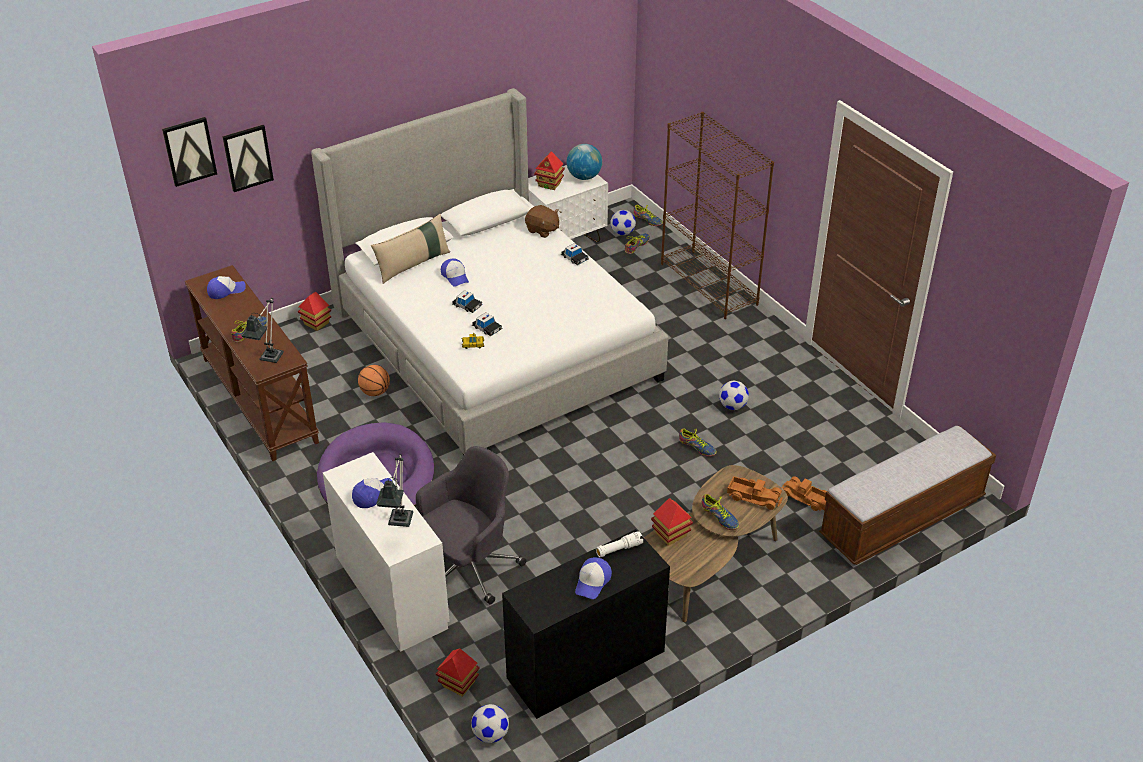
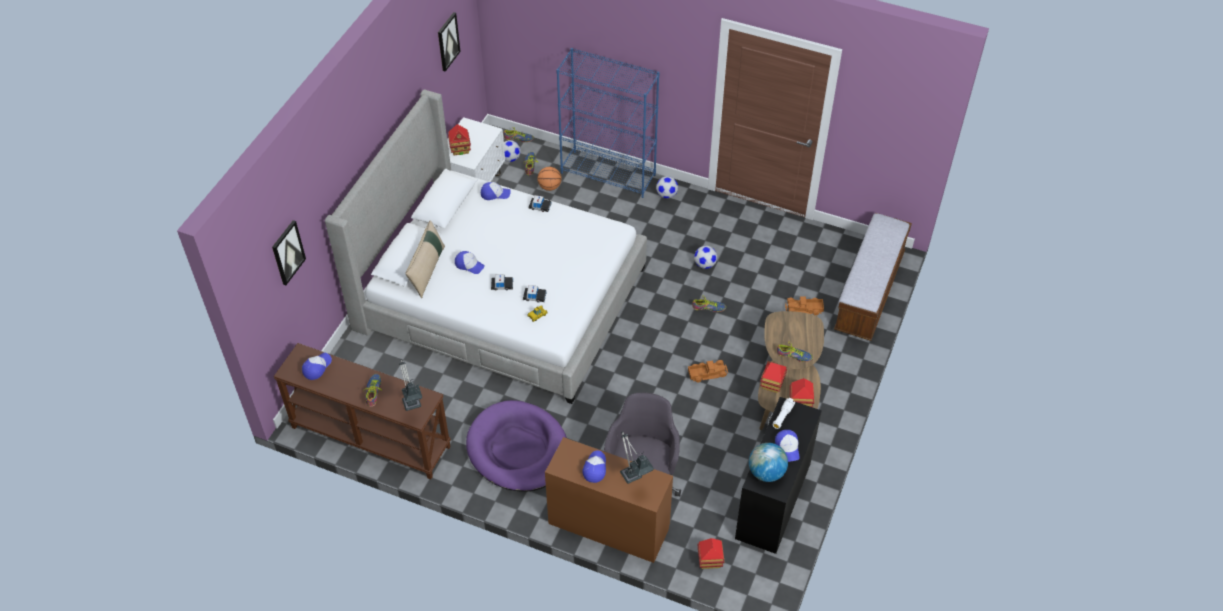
camera: 35 degrees left, 10 degrees up
picture [162,117,217,187] -> picture moved to [438,12,461,72]
toy house [298,292,331,331] -> toy house moved to [790,378,815,407]
white desk [323,452,450,652] -> brown desk [545,437,673,563]
basketball [358,365,390,396] -> basketball moved to [537,167,562,191]
football [471,704,509,743] -> football moved to [656,176,678,198]
brown plush toy [525,205,559,238] -> cap [481,182,511,200]
globe [567,144,602,180] -> globe moved to [749,443,788,482]
brown bookcase [661,112,774,319] -> blue bookcase [556,48,660,198]
toy truck [727,476,783,510] -> toy truck moved to [688,360,728,382]

